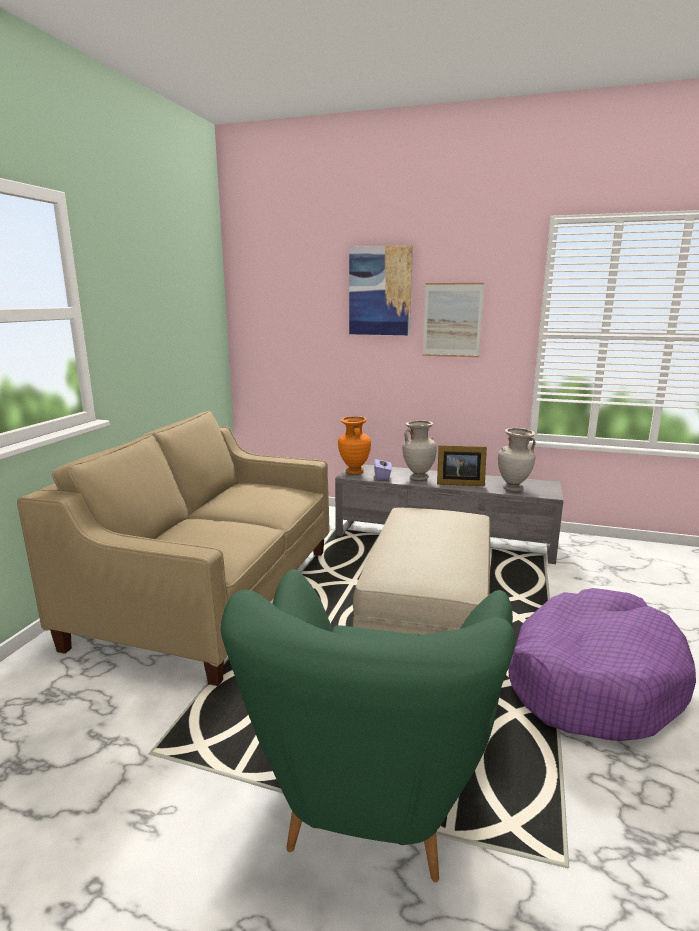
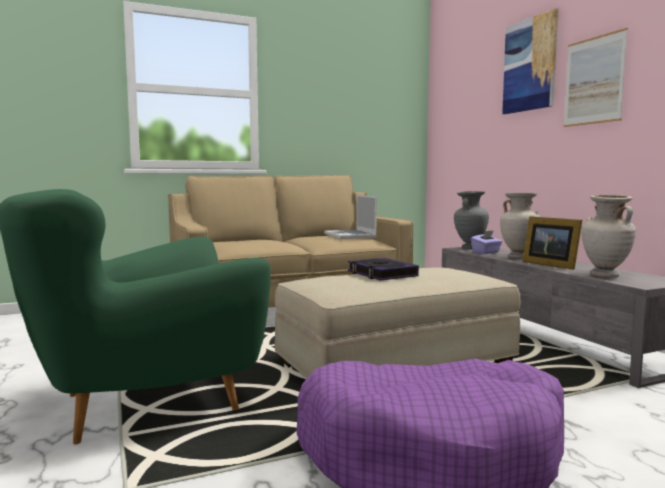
camera: 50 degrees right, 10 degrees down
orange vase [338,416,371,474] -> grey vase [454,191,489,249]
none -> laptop [324,195,377,239]
none -> book [348,258,419,281]

